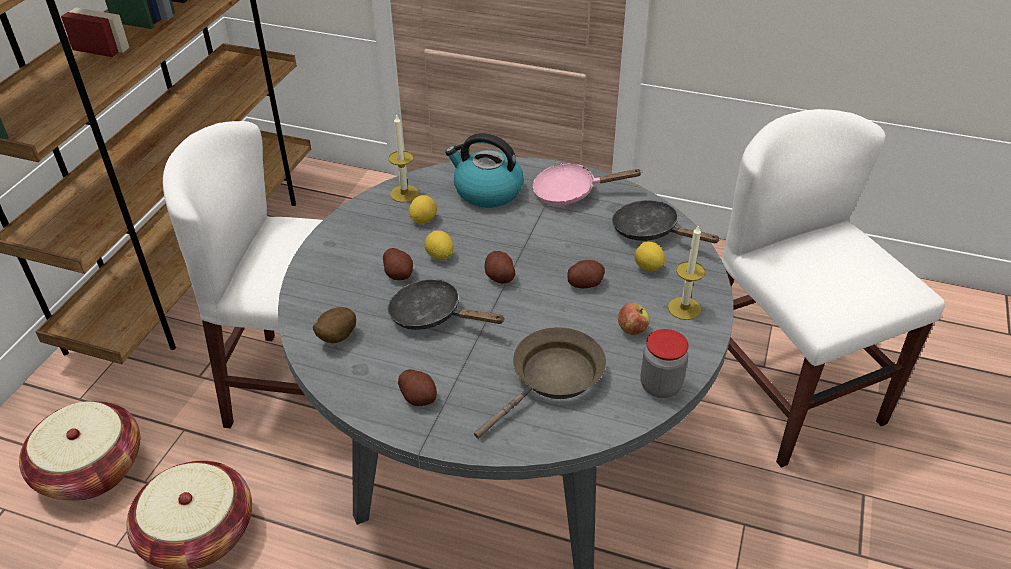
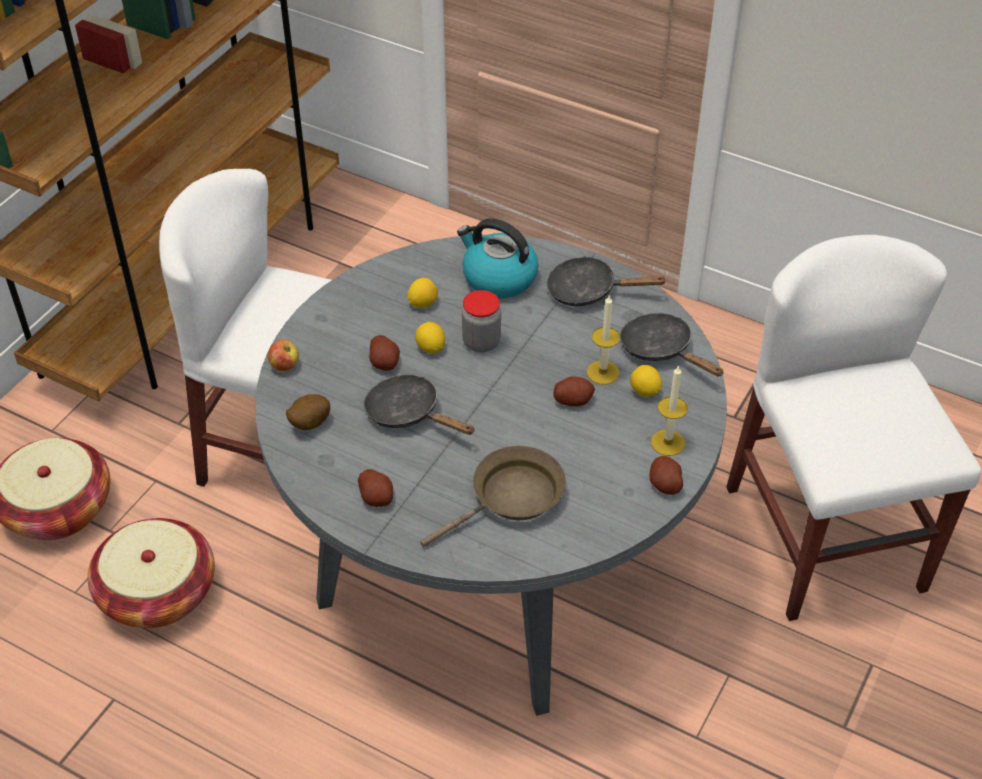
camera: 10 degrees right, 5 degrees up
candle [389,114,419,203] -> candle moved to [587,294,620,385]
potato [485,251,516,284] -> potato moved to [650,456,683,495]
pink frying pan [532,163,643,205] -> black frying pan [546,256,666,306]
apple [618,302,650,335] -> apple moved to [268,340,299,371]
jar [640,329,688,398] -> jar moved to [462,290,501,352]

